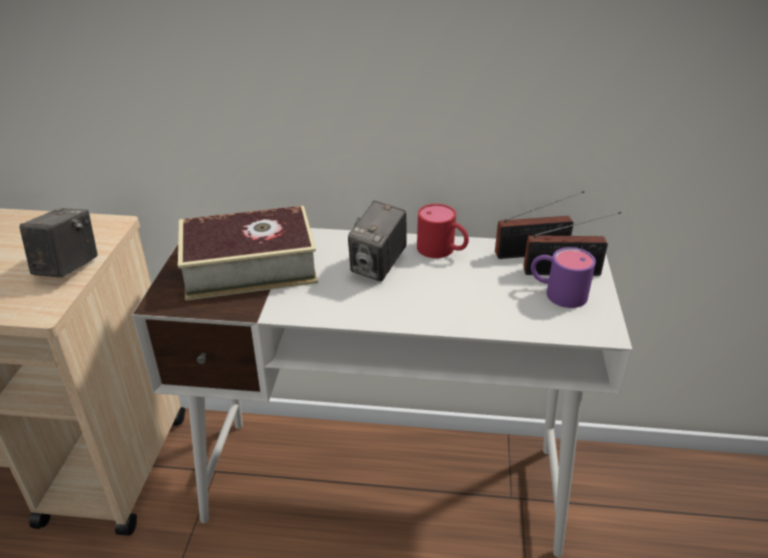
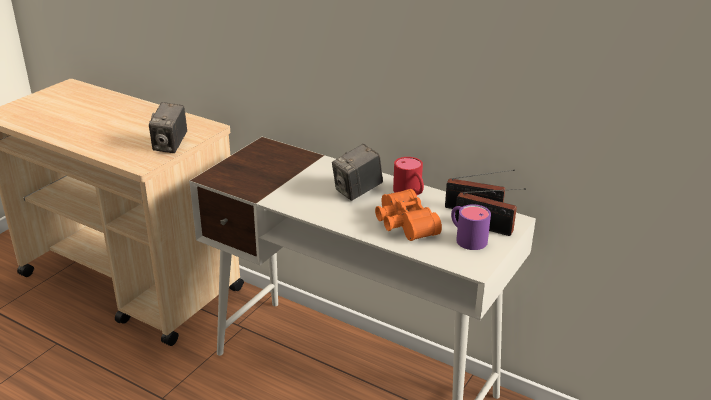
camera: 25 degrees right, 5 degrees down
camera [19,208,98,278] -> camera turned 150 degrees clockwise [149,102,187,153]
book [178,206,318,301] -> none
none -> orange binoculars [375,189,442,241]

